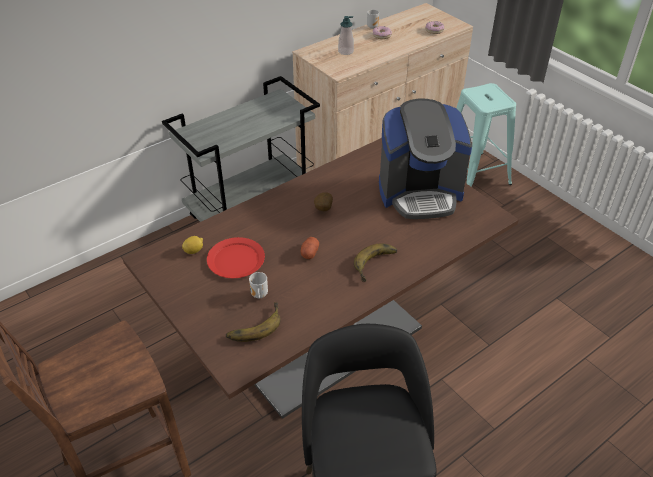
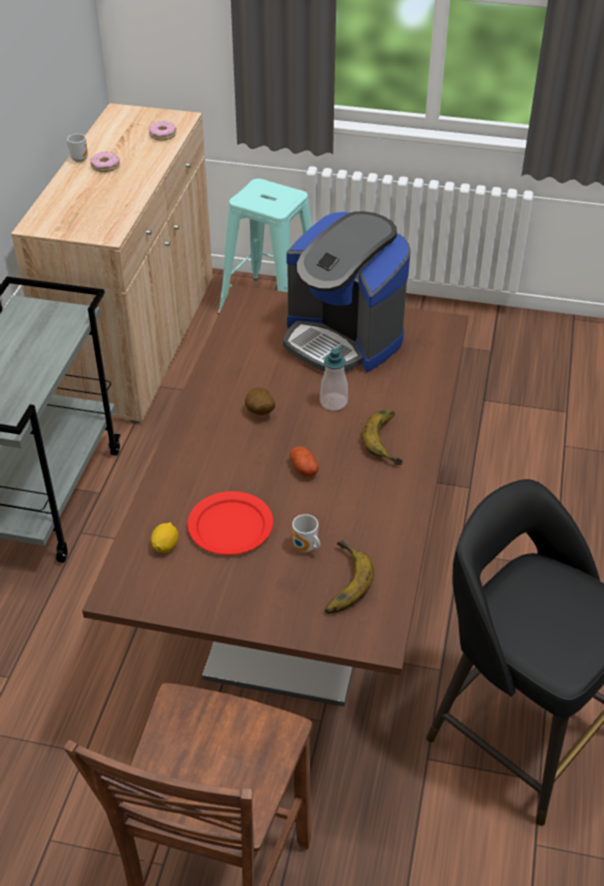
camera: 40 degrees left, 0 degrees up
soap dispenser [338,16,354,55] -> soap dispenser moved to [320,345,348,411]
coffee machine [379,99,472,219] -> coffee machine turned 90 degrees clockwise [283,211,411,372]

